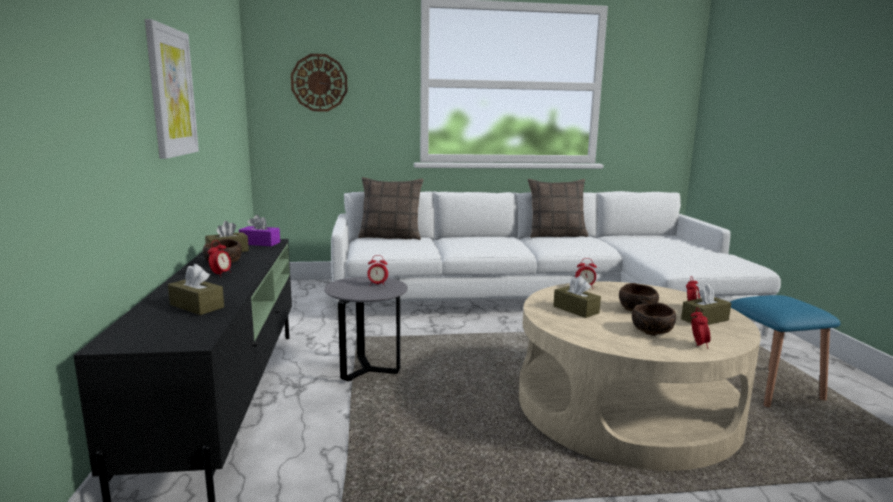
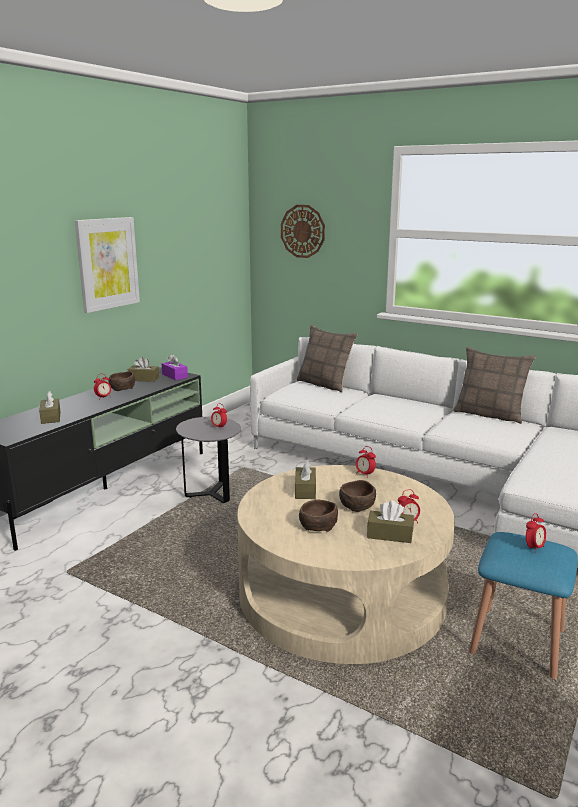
camera: 40 degrees right, 5 degrees up
alarm clock [691,307,711,349] -> alarm clock moved to [526,513,546,553]

